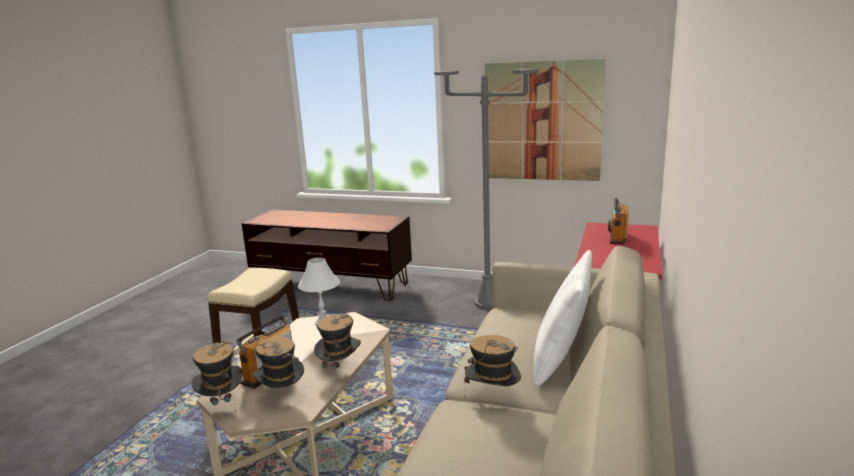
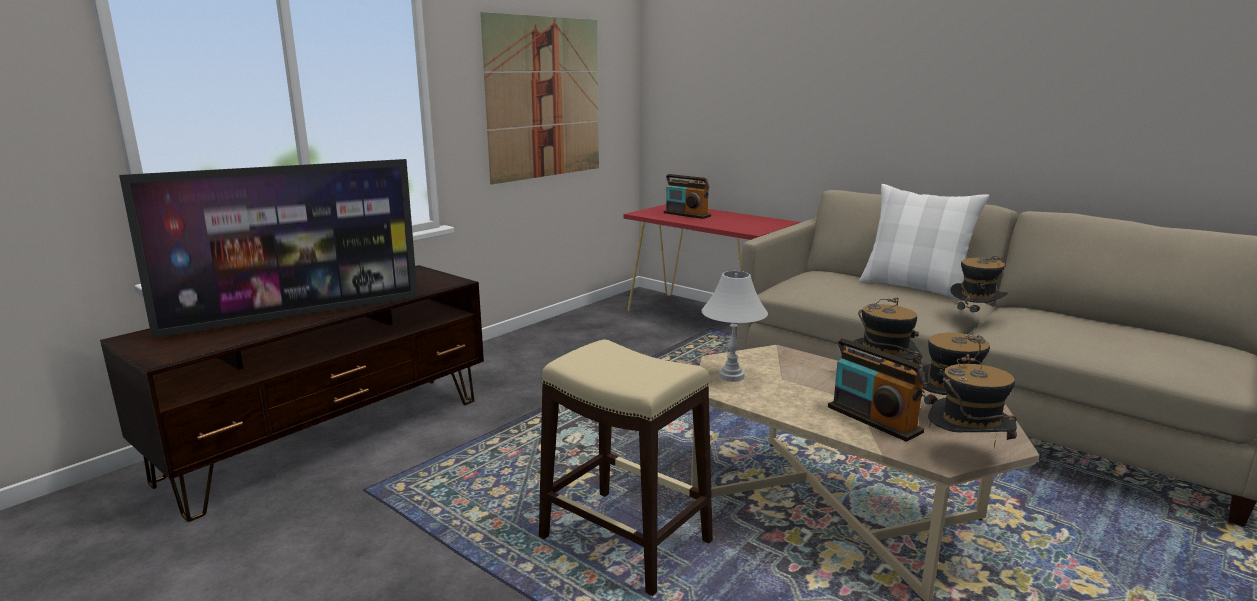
camera: 70 degrees left, 0 degrees up
grey floor lamp [434,69,538,309] -> none
none -> television [119,159,418,338]

